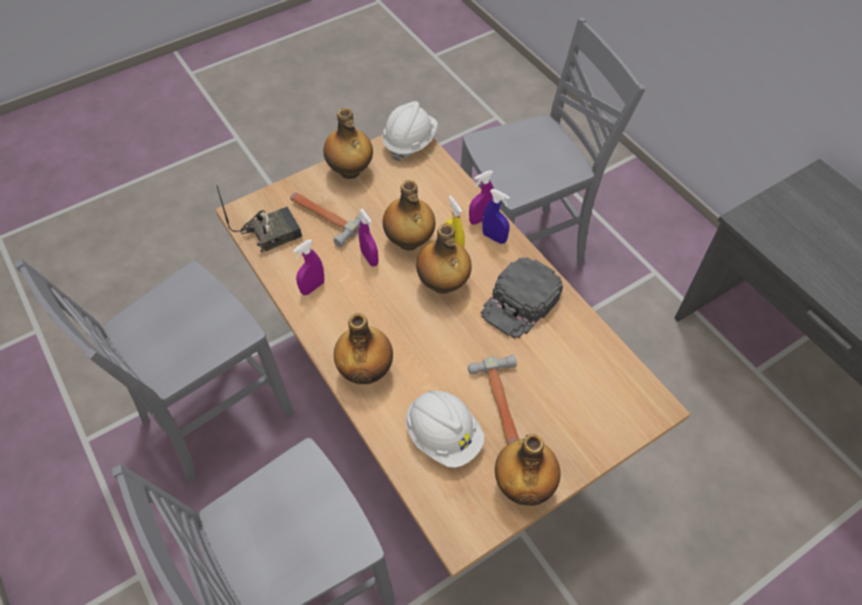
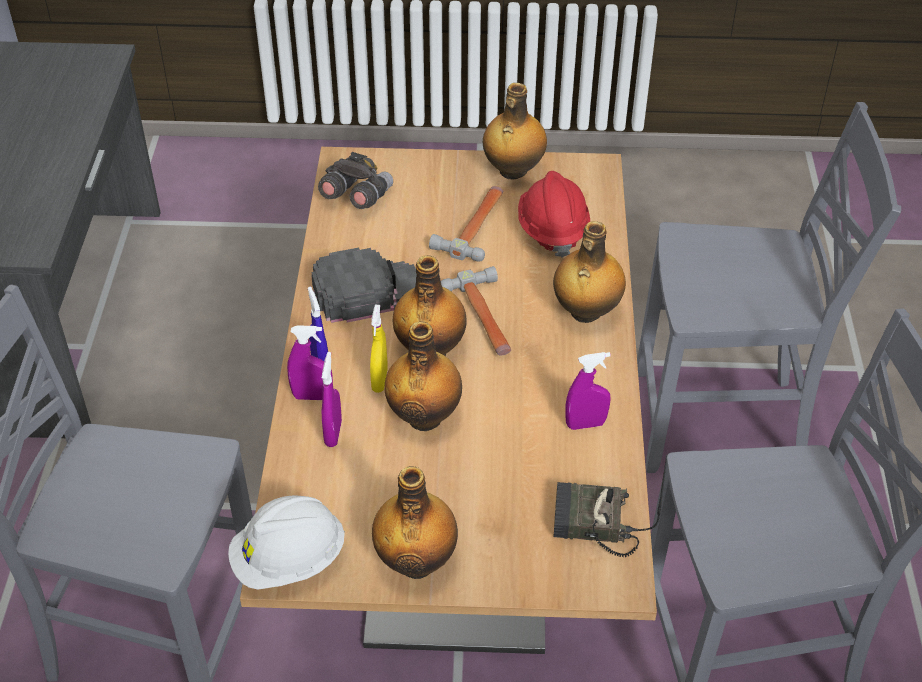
camera: 145 degrees left, 10 degrees down
hammer [290,192,362,248] -> hammer moved to [441,266,511,355]
purple spray bottle [358,209,379,266] -> purple spray bottle moved to [322,352,342,447]
white hard hat [406,390,484,468] -> red hard hat [518,171,590,258]
none -> grey binoculars [318,152,393,209]

